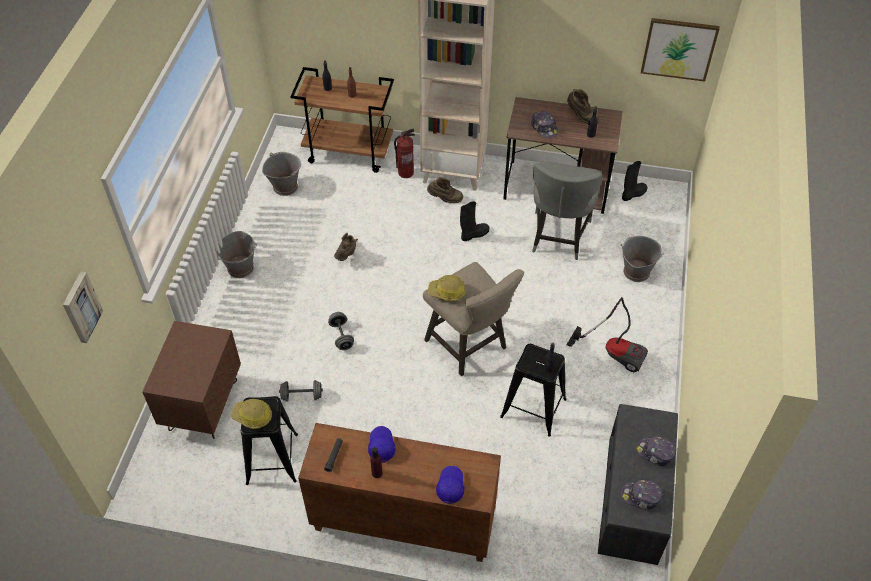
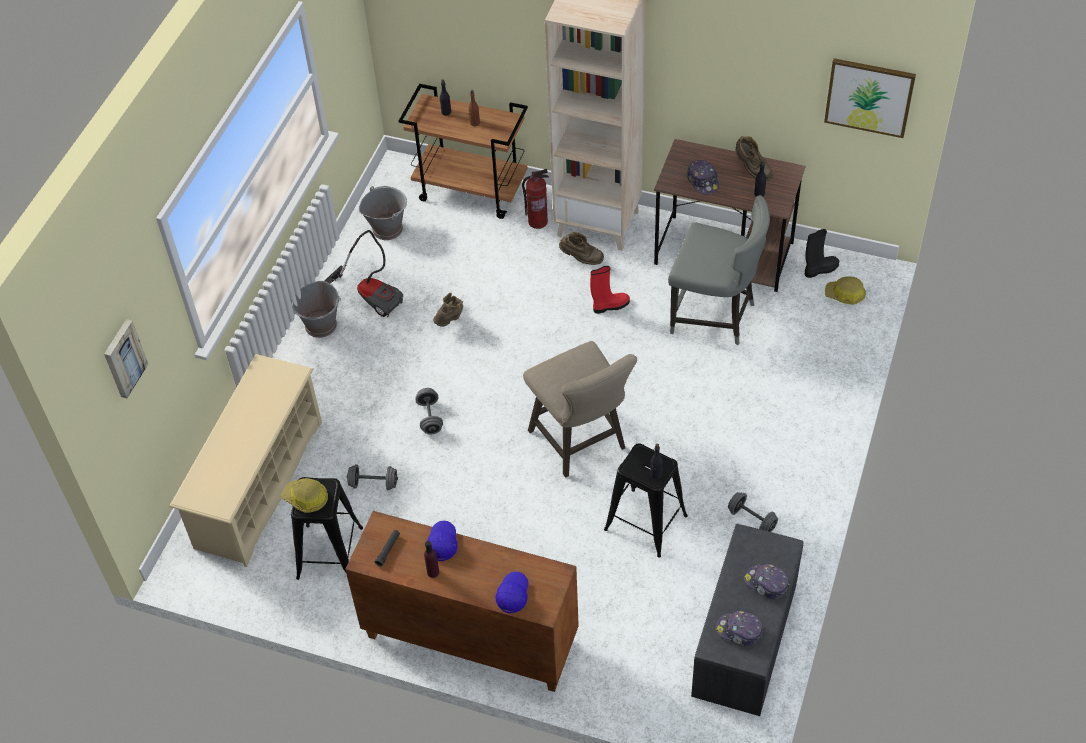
camera: 10 degrees right, 0 degrees up
brown nightstand [142,321,241,439] -> beige shoe rack [169,354,322,567]
hard hat [428,275,466,301] -> hard hat moved to [825,276,866,305]
black boot [460,201,489,241] -> red boot [590,266,630,314]
grey chair [532,161,602,260] -> grey chair turned 90 degrees counterclockwise [668,195,770,345]
vacuum cleaner [567,297,648,372] -> vacuum cleaner moved to [325,230,403,317]
grey bucket [621,236,664,282] -> none
none -> grey dumbbell [728,492,778,532]

